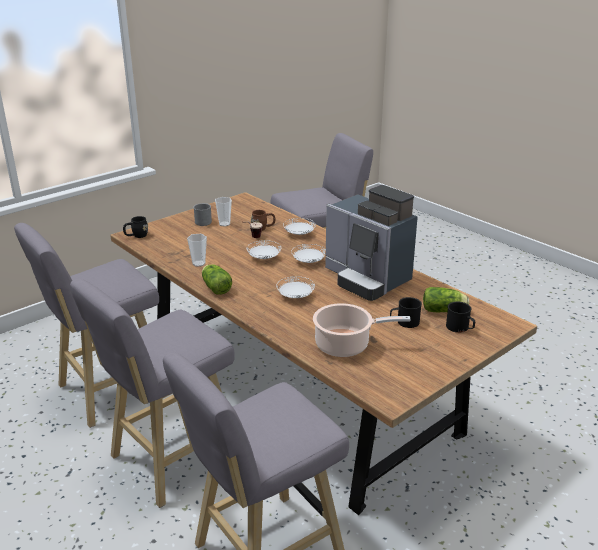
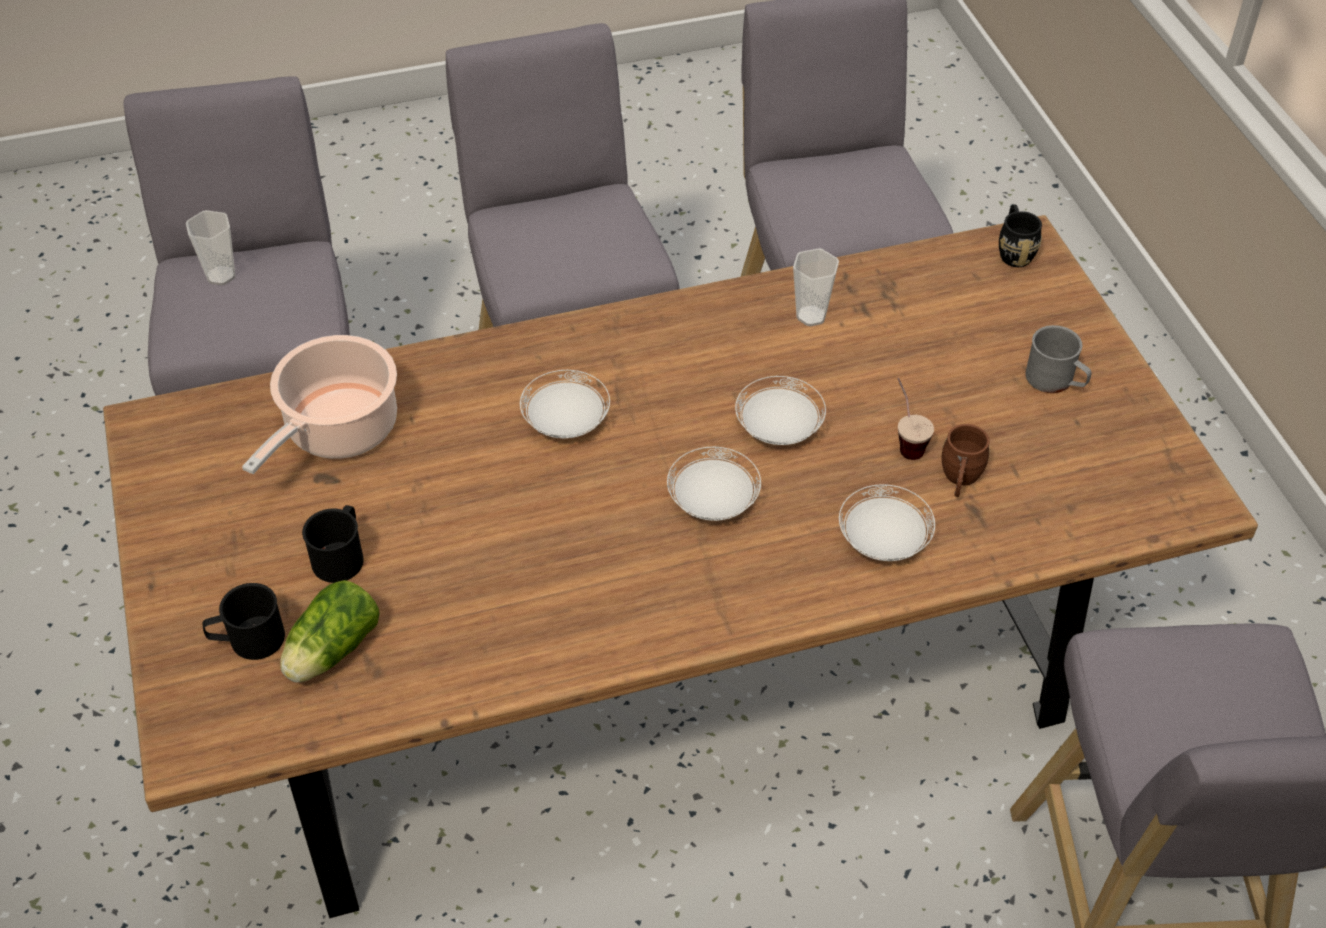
camera: 115 degrees right, 20 degrees up
lettuce [202,264,232,295] -> none
cup [215,197,232,227] -> cup moved to [186,210,236,285]
coffee machine [325,185,418,301] -> none

